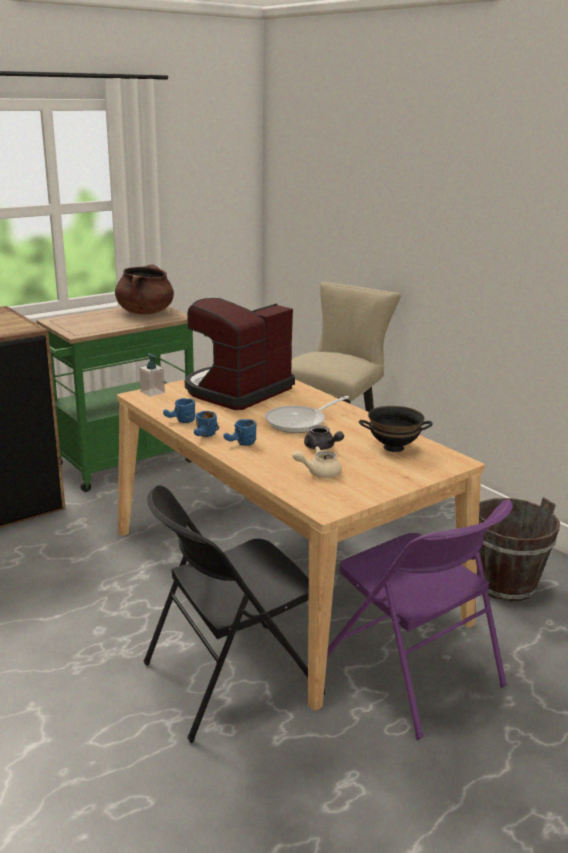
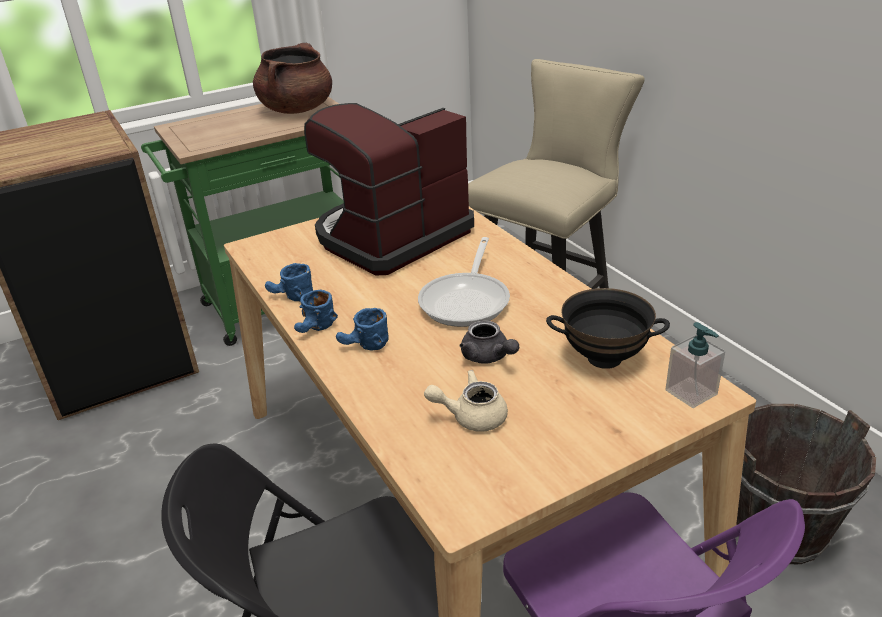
camera: 10 degrees right, 10 degrees up
soap dispenser [139,353,165,397] -> soap dispenser moved to [665,322,725,408]
frying pan [265,396,349,433] -> frying pan turned 45 degrees counterclockwise [418,237,510,327]

